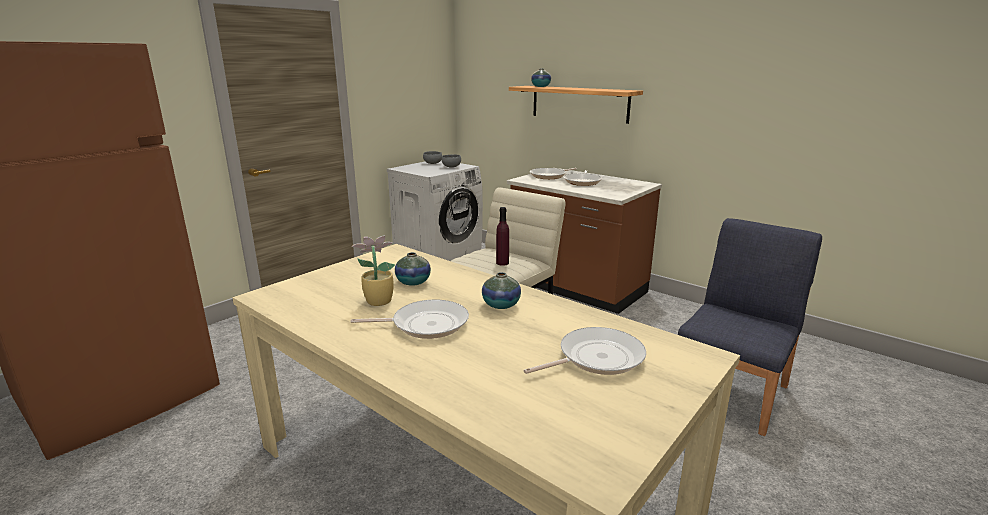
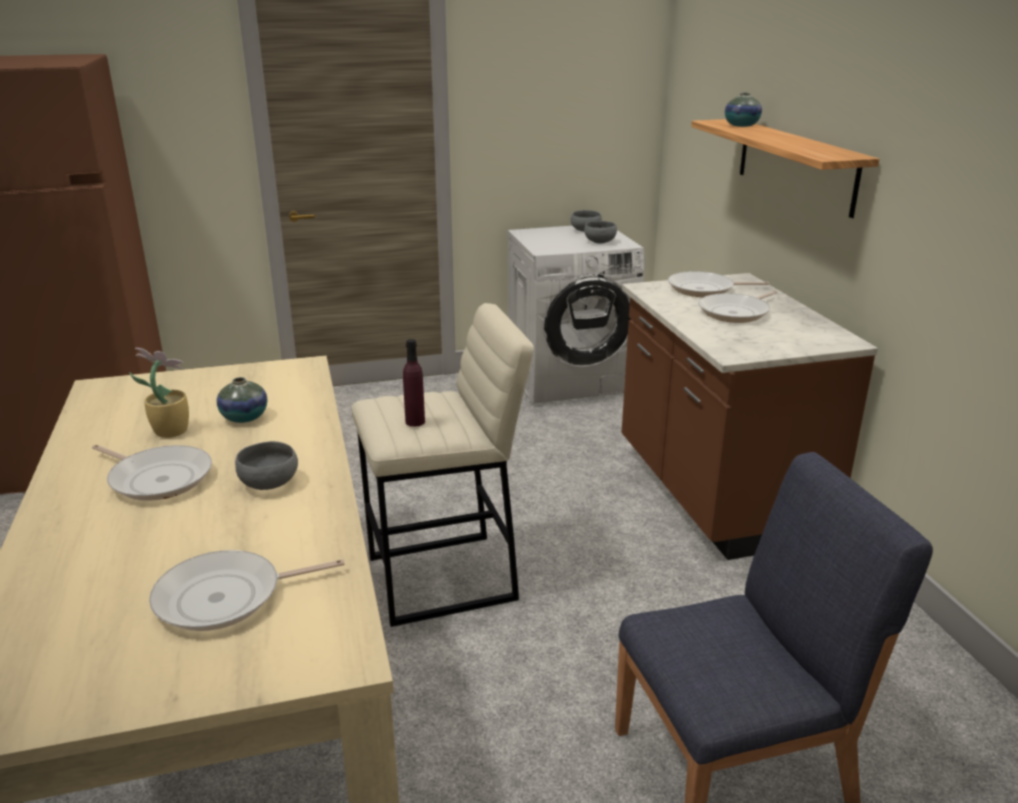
camera: 35 degrees right, 5 degrees up
vase [482,272,521,309] -> grey bowl [235,441,298,490]
frying pan [524,327,646,375] -> frying pan turned 150 degrees clockwise [149,550,345,631]

